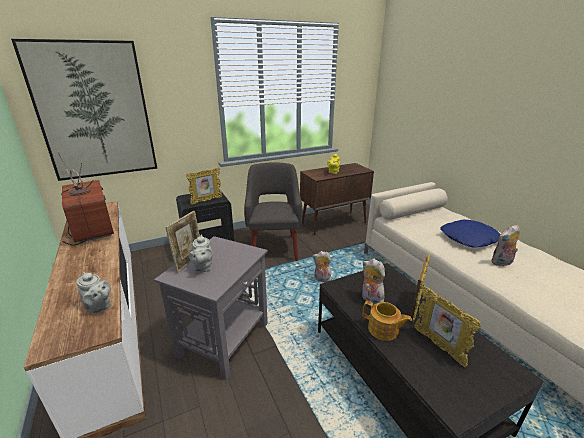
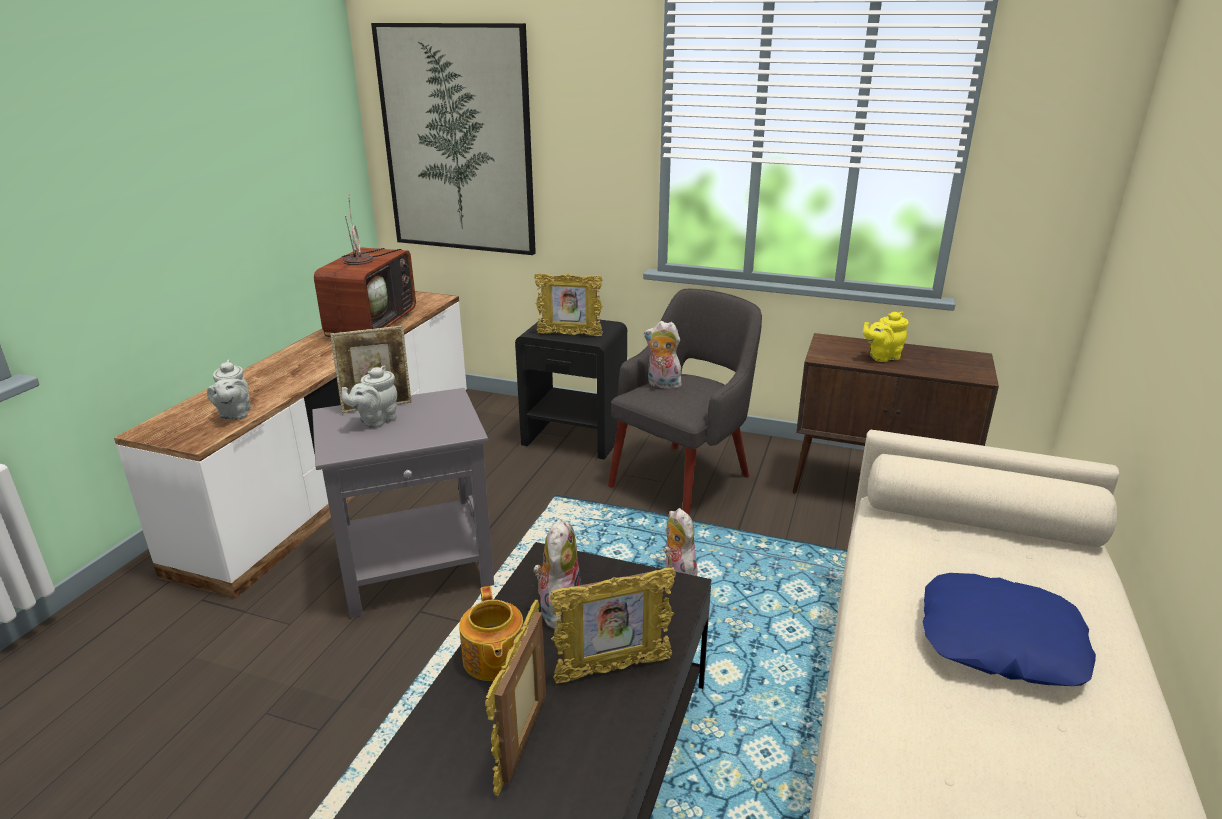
camera: 45 degrees right, 0 degrees up
plush toy [491,225,520,266] -> plush toy moved to [644,321,682,389]

